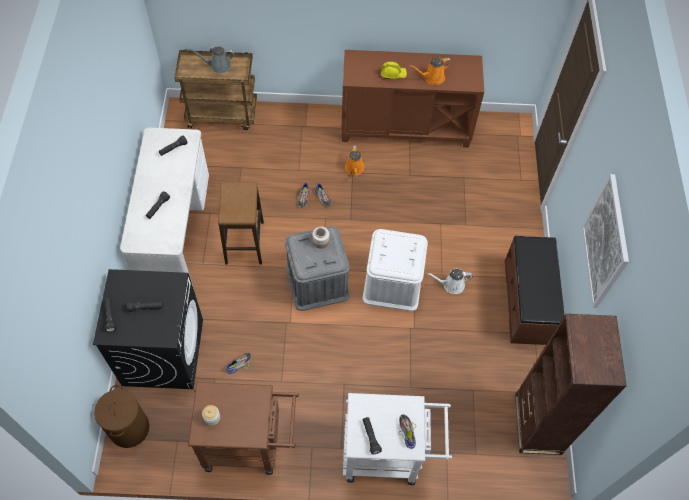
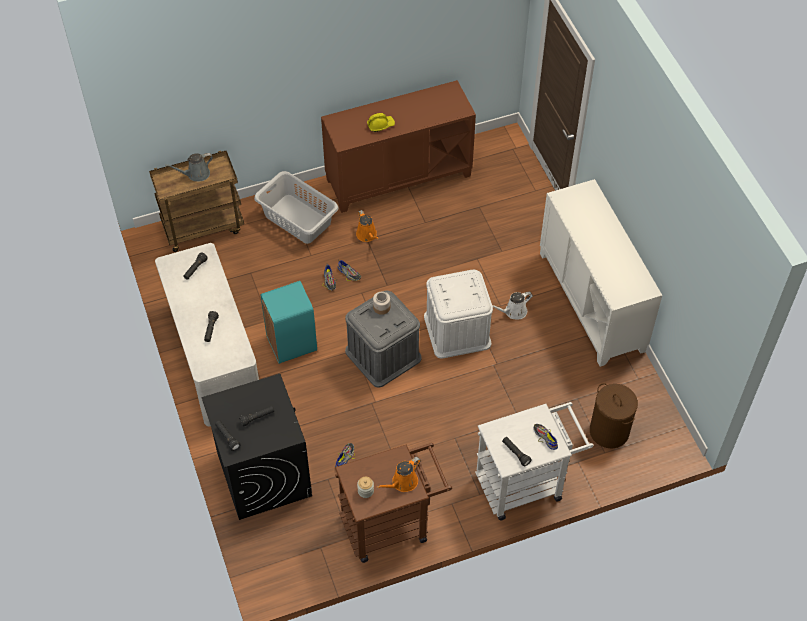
camera: 20 degrees left, 5 degrees down
brown laundry basket [94,385,149,448] -> brown laundry basket moved to [590,383,638,449]
stool [218,181,264,265] -> turquoise trash can [260,281,317,364]
orange watering can [410,57,452,85] -> orange watering can moved to [376,457,421,492]
brown bench [505,236,564,345] -> white cabinet [540,179,662,367]
brown bookcase [515,314,627,455] -> none
picture [582,174,629,308] -> none
none -> grey laundry basket [254,171,339,244]

